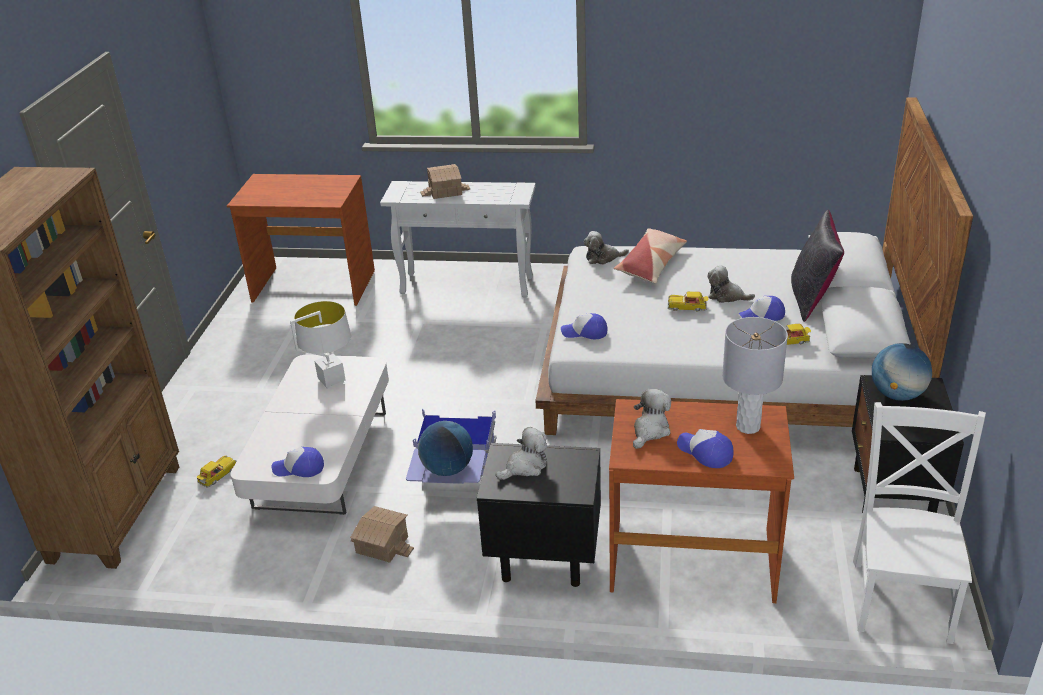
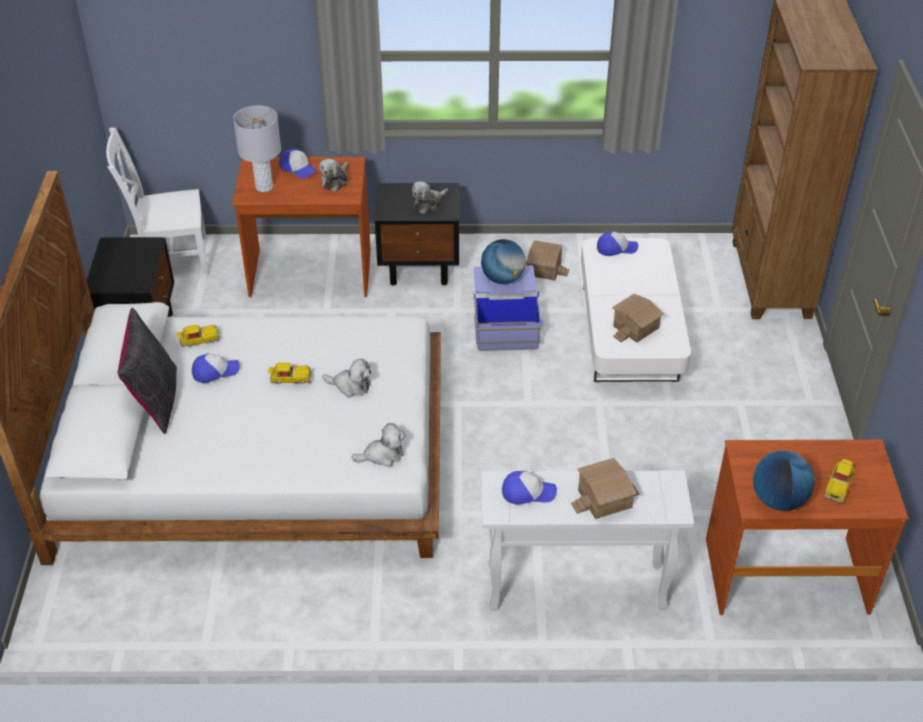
camera: 170 degrees right, 10 degrees up
toy car [197,456,236,488] -> toy car moved to [824,459,855,503]
white table lamp [290,301,351,389] -> toy house [612,294,664,343]
cap [561,313,608,339] -> cap moved to [502,471,557,505]
pillow [614,228,687,283] -> none
plush toy [708,265,755,303] -> plush toy moved to [322,359,371,398]
white chair [853,402,986,644] -> white chair turned 75 degrees clockwise [106,128,208,275]
globe [872,343,932,401] -> globe moved to [753,451,815,511]

